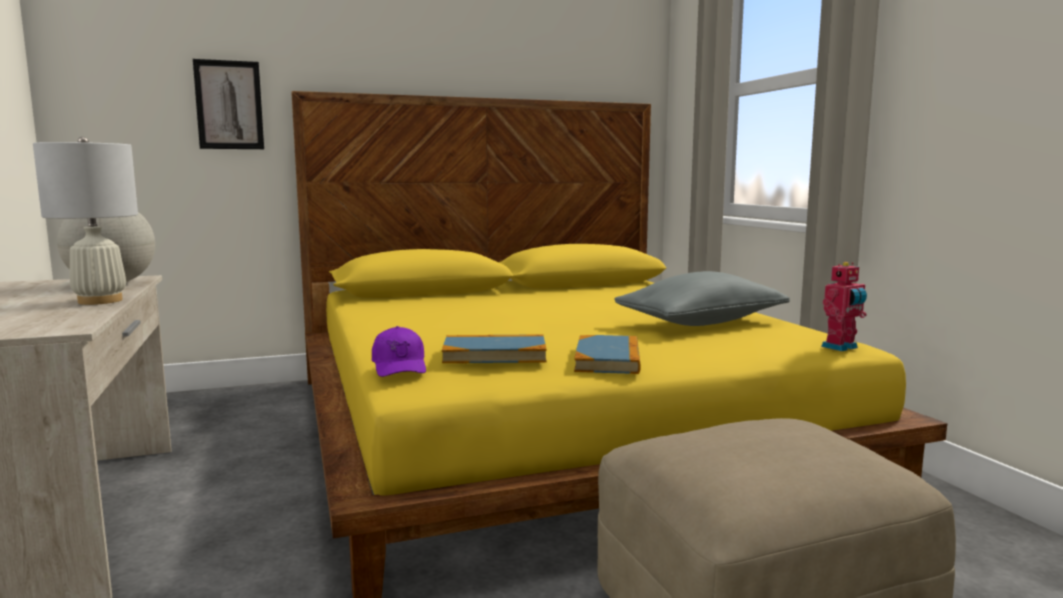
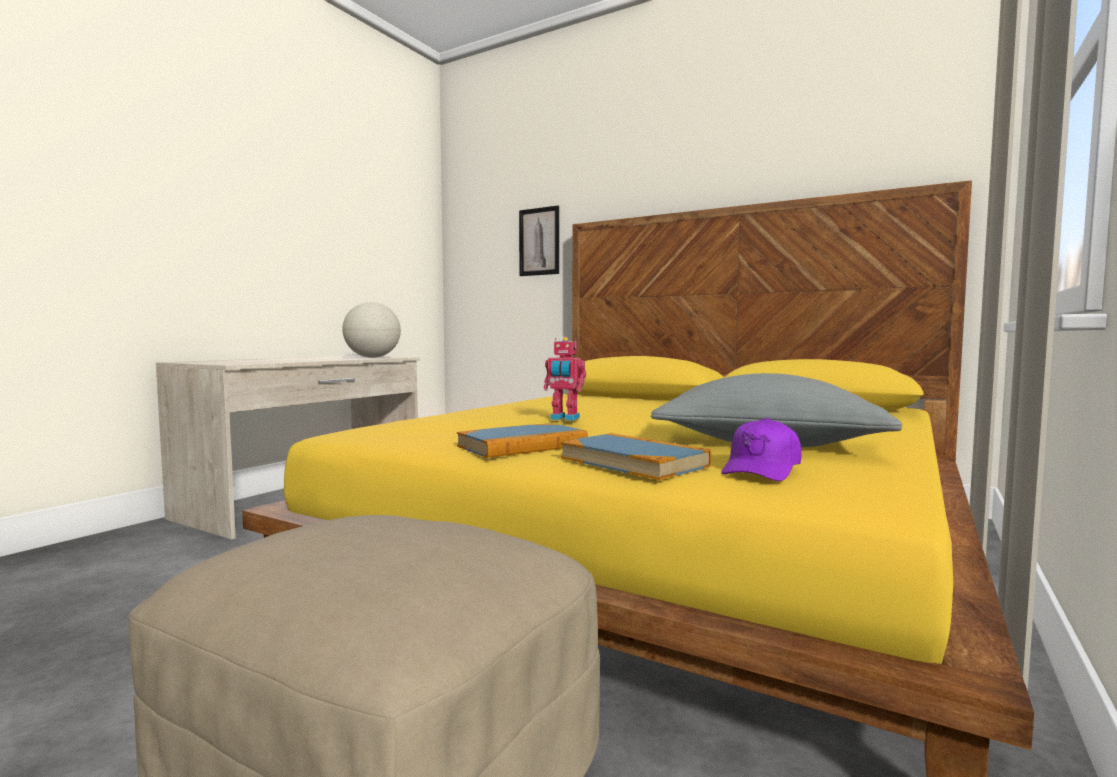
camera: 50 degrees right, 5 degrees down
white table lamp [33,137,138,305] -> none
purple cap [372,326,426,377] -> purple cap moved to [721,418,802,481]
book [442,334,547,363] -> book moved to [561,433,712,480]
toy robot [821,262,867,351] -> toy robot moved to [544,337,586,421]

